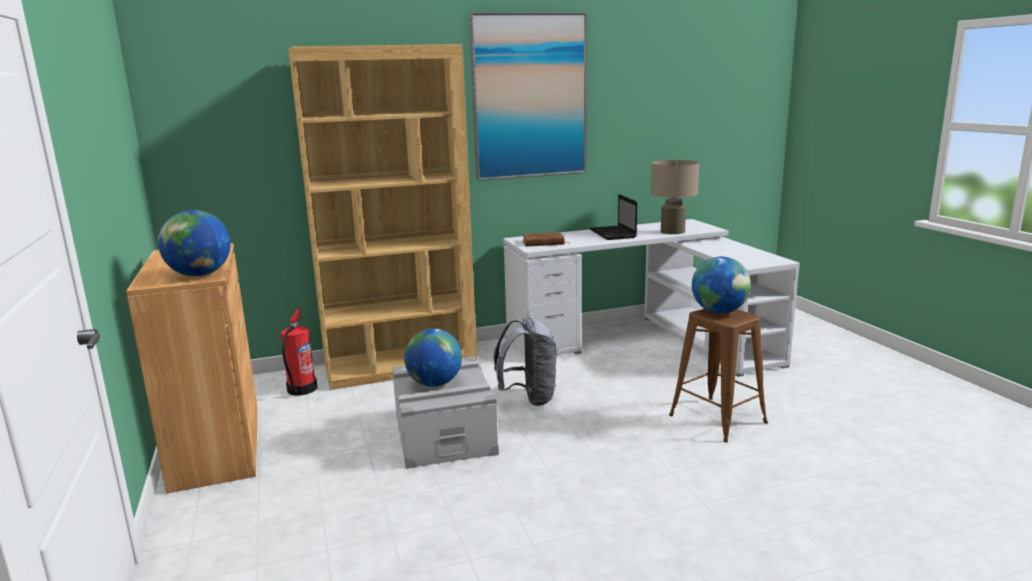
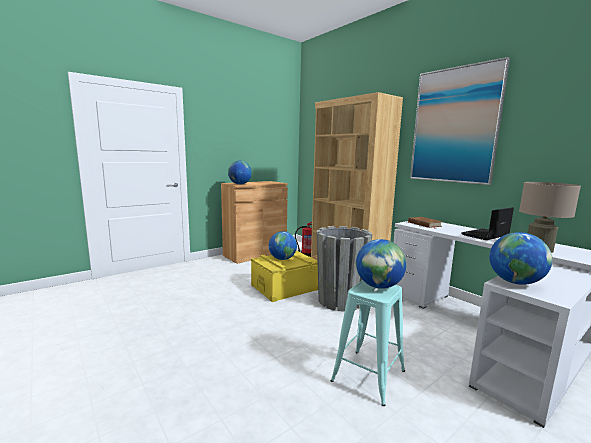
camera: 70 degrees right, 5 degrees down
grey storage box [392,356,499,469] -> yellow storage box [251,251,318,302]
grey backpack [494,317,557,406] -> grey planter [317,226,372,312]
brown stool [669,309,768,442] -> turquoise stool [330,280,405,406]
none -> globe [489,232,552,285]

